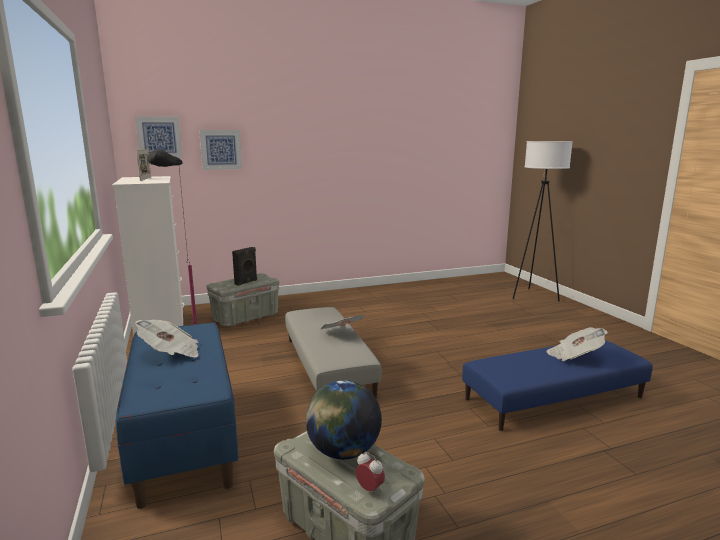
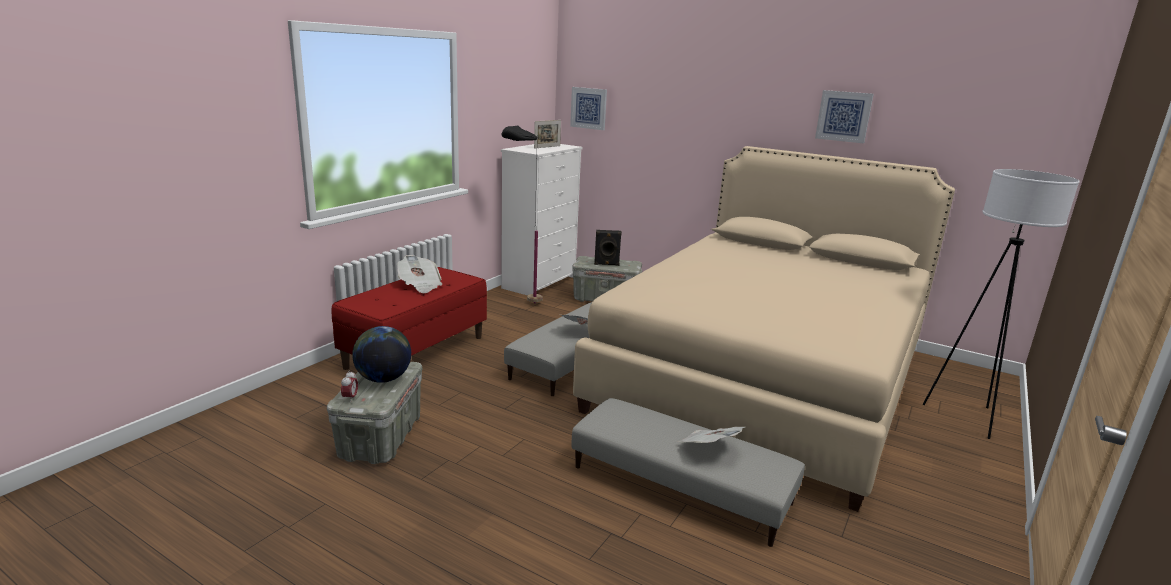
camera: 50 degrees right, 5 degrees up
blue bench [116,322,238,509] -> red bench [332,267,487,370]
picture [199,130,242,170] -> picture moved to [815,90,874,143]
blue ottoman [462,340,653,431] -> grey ottoman [571,398,805,547]
none -> beige bed [573,146,955,512]

